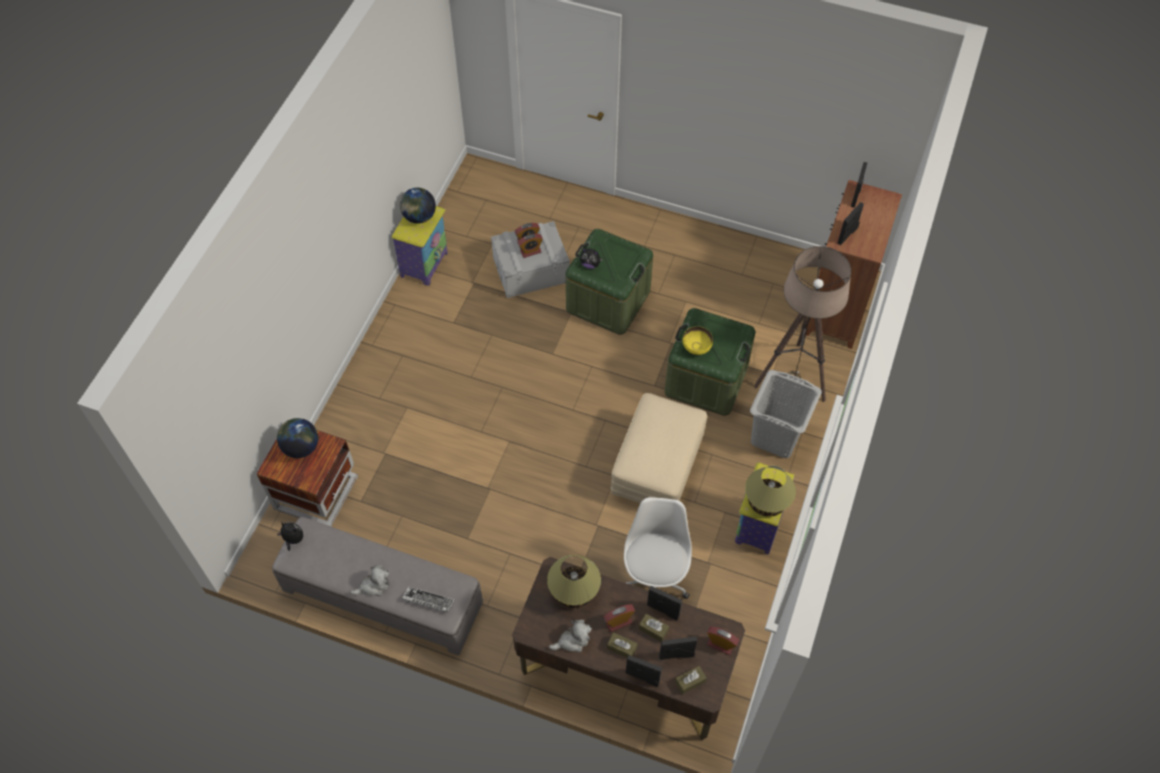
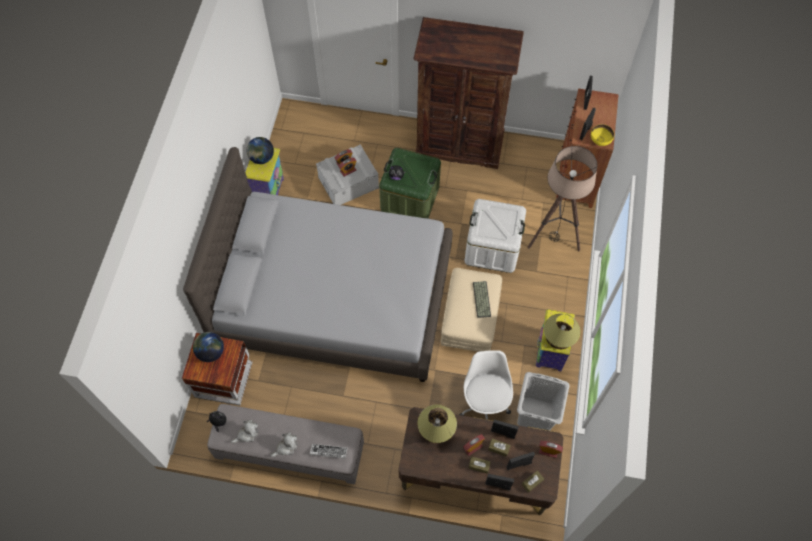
camera: 10 degrees left, 5 degrees up
plush toy [549,619,592,653] -> plush toy moved to [231,420,259,444]
green storage box [665,308,755,416] -> white storage box [465,199,526,273]
yellow bowl [683,326,713,355] -> yellow bowl moved to [591,124,614,146]
grey laundry basket [750,370,822,458] -> grey laundry basket moved to [517,372,570,430]
none -> grey bed [183,147,453,382]
none -> brown wardrobe [413,17,524,169]
none -> keyboard [473,281,491,318]

